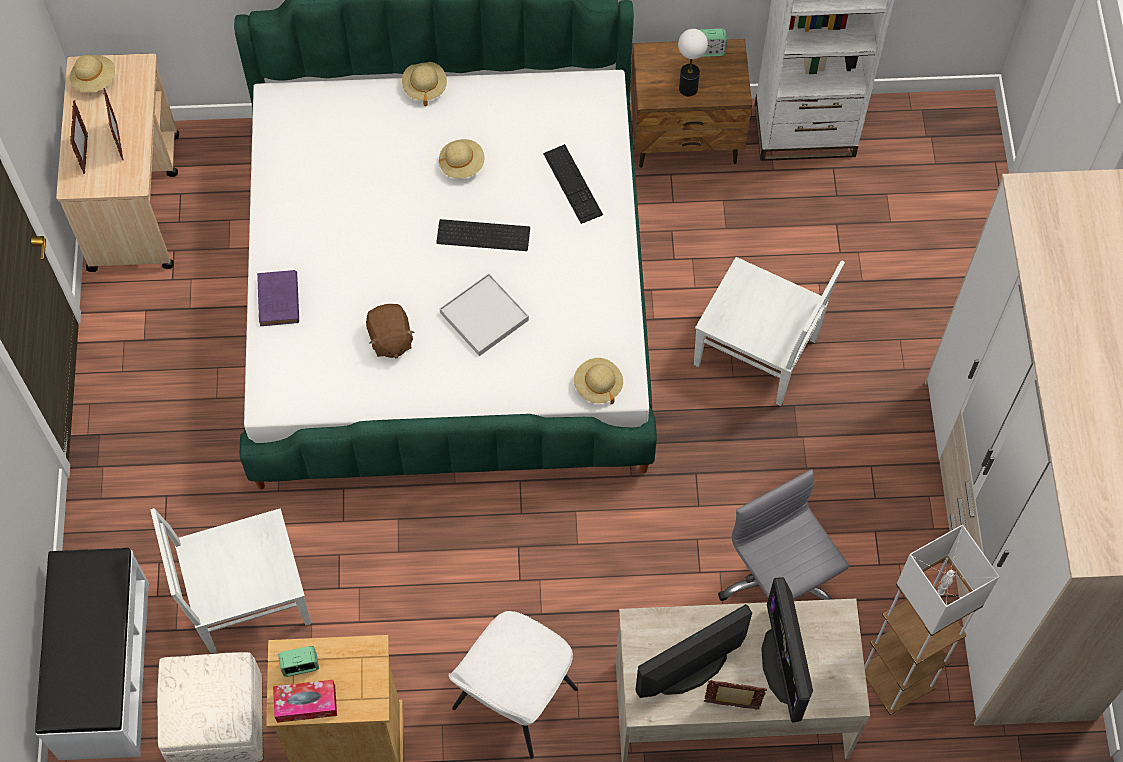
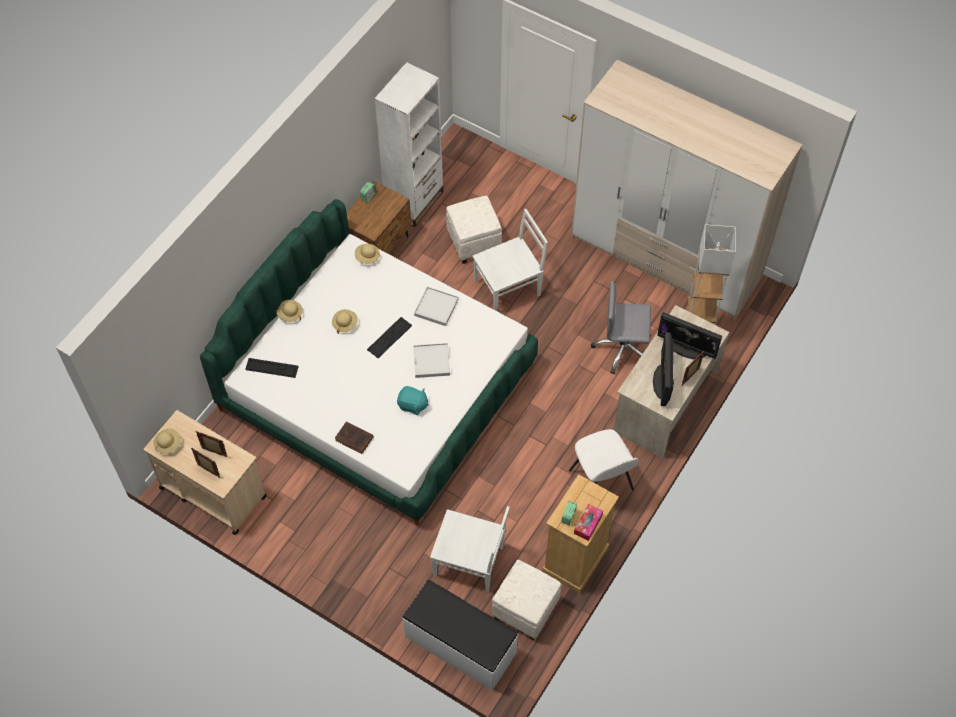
camera: 55 degrees left, 5 degrees down
white chair [150,508,311,654] -> white chair turned 90 degrees counterclockwise [430,506,510,592]
purple book [257,270,299,326] -> brown book [335,421,374,454]
brown plush toy [366,304,414,359] -> turquoise plush toy [397,386,429,415]
keyboard [543,144,603,224] -> keyboard moved to [245,358,299,378]
beige hat [574,358,623,405] -> beige hat moved to [355,244,380,264]
table lamp [678,29,708,97] -> none
none -> white tray [414,287,459,326]
none -> white ottoman [446,196,502,264]

